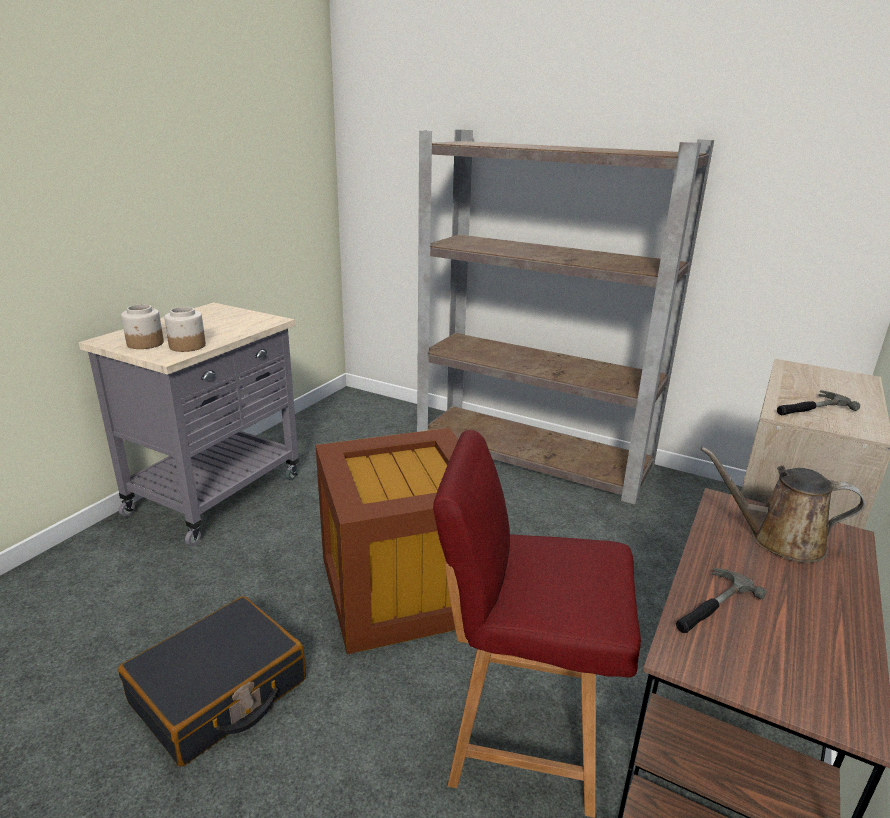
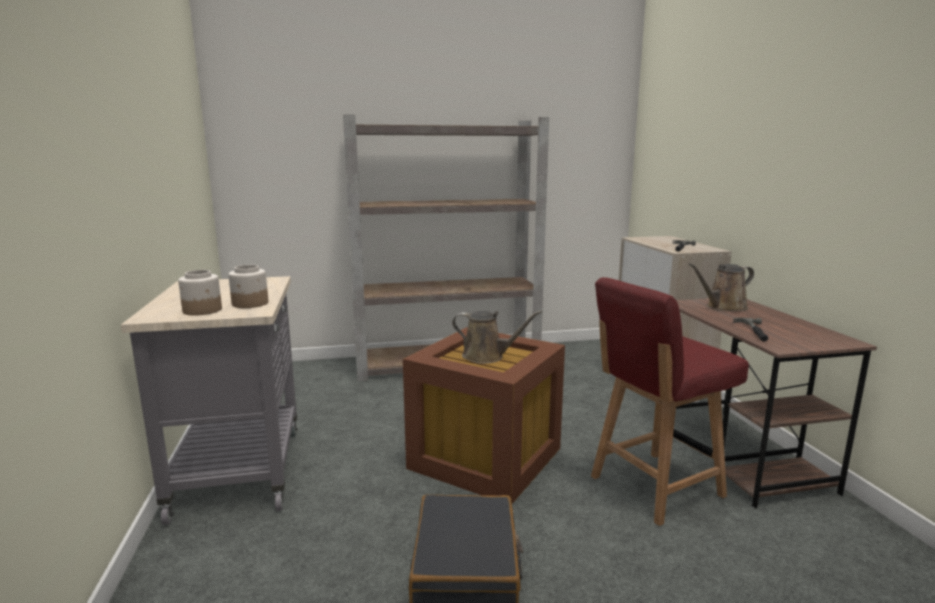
camera: 40 degrees left, 10 degrees down
none -> brown watering can [452,311,542,364]

